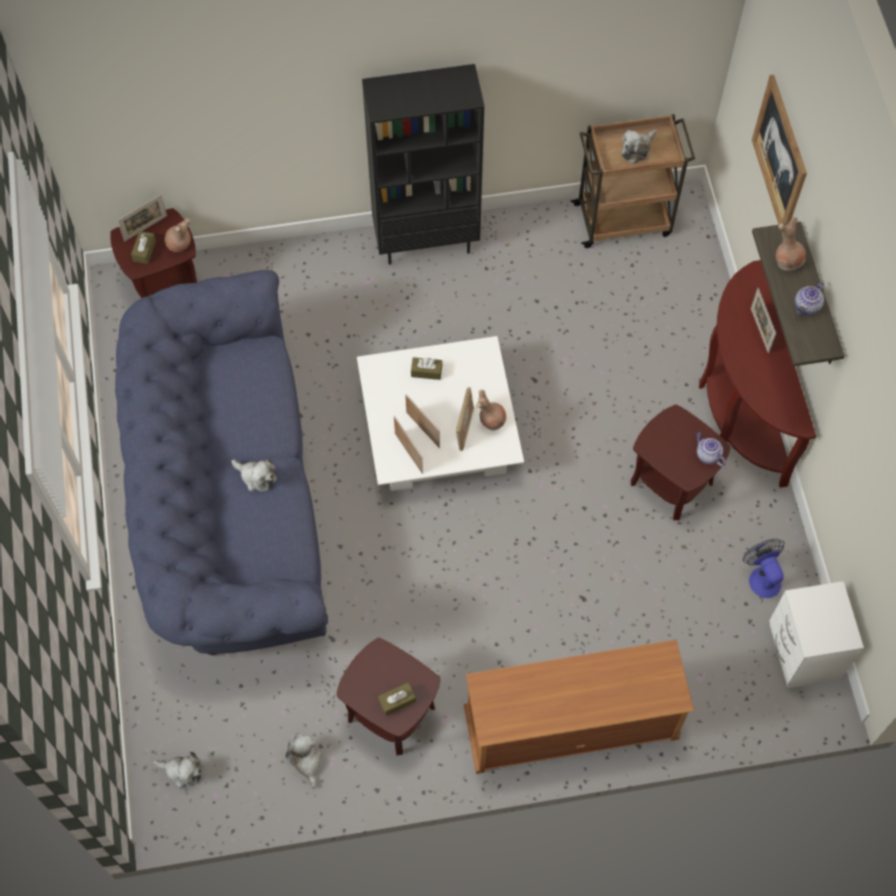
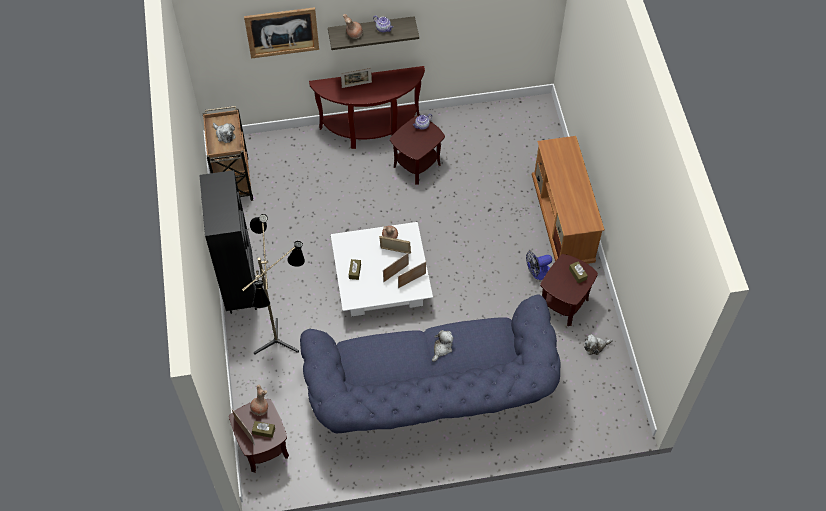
camera: 90 degrees left, 5 degrees down
plush toy [153,752,203,789] -> none
fan [743,539,785,598] -> fan moved to [526,252,552,280]
white nightstand [769,581,864,689] -> none
none -> floor lamp [242,214,305,354]

